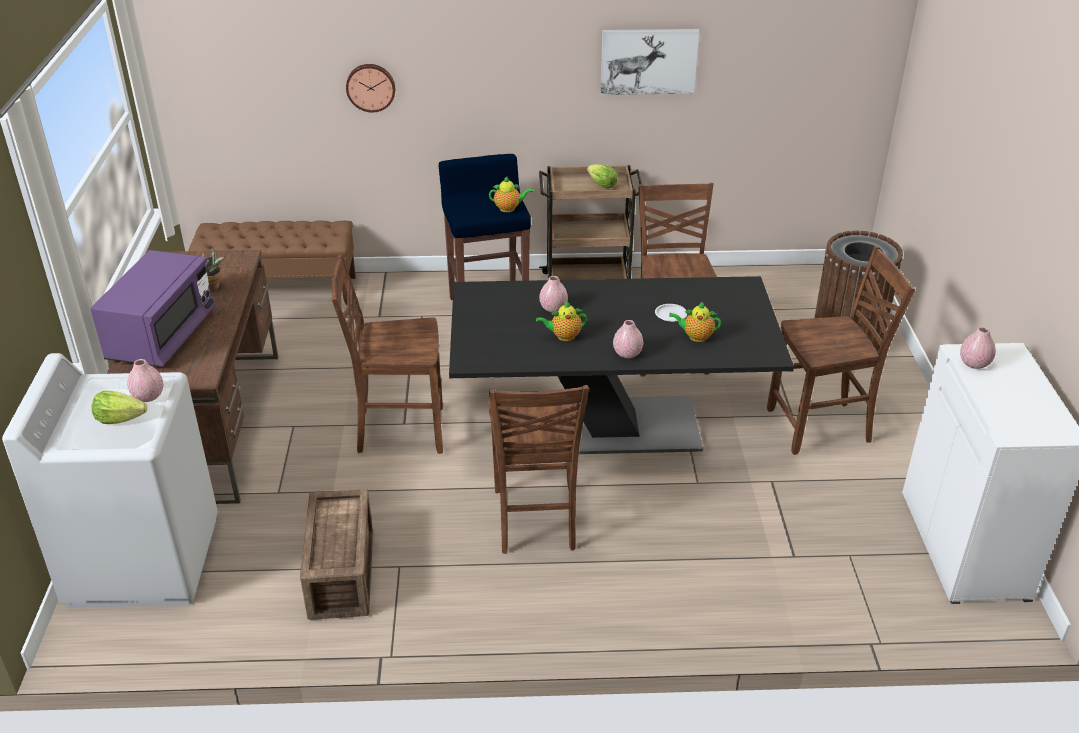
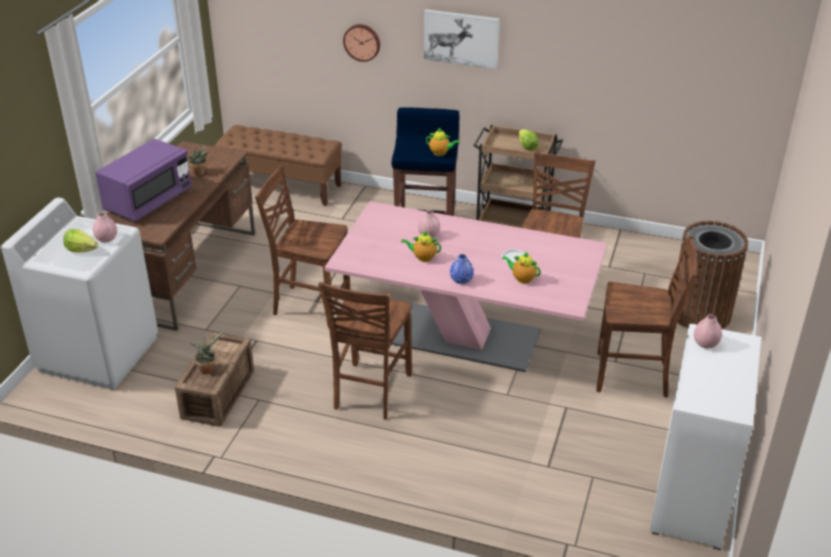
camera: 20 degrees right, 0 degrees up
black dining table [449,276,794,454] -> pink dining table [324,201,607,372]
picture [600,29,699,95] -> picture moved to [424,9,500,69]
pink vase [613,320,643,358] -> blue vase [450,254,474,284]
none -> potted plant [190,332,223,374]

